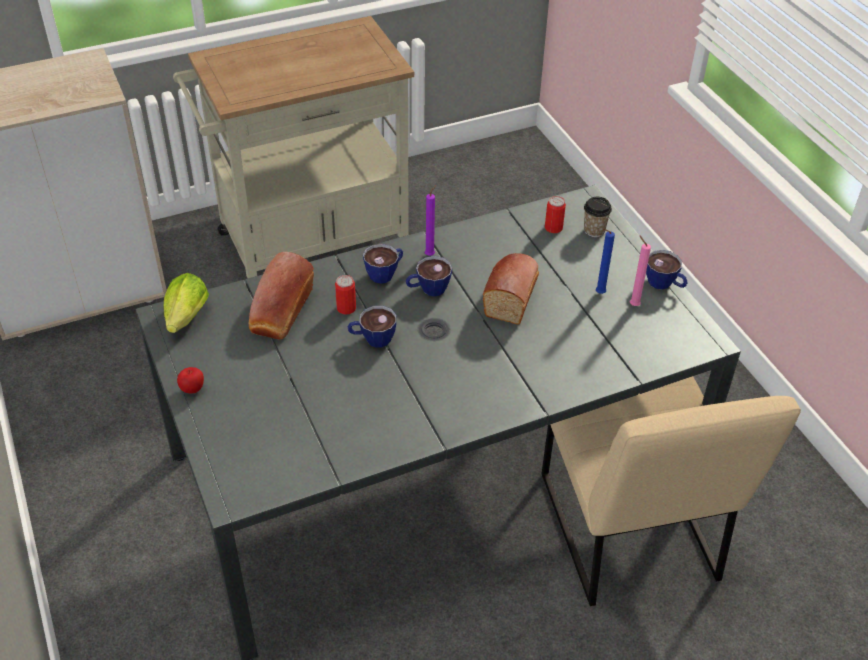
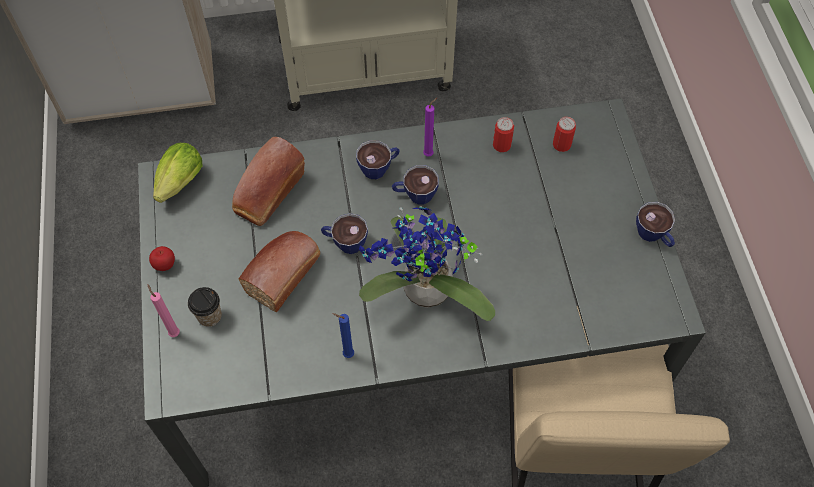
camera: 15 degrees right, 15 degrees up
can [335,275,356,315] -> can moved to [493,117,514,152]
bread [483,253,539,325] -> bread moved to [238,231,320,313]
cup [584,197,612,237] -> cup moved to [188,287,222,327]
blue candle [596,228,615,294] -> blue candle moved to [332,313,354,358]
pink candle [630,235,651,306] -> pink candle moved to [148,285,180,337]
none -> potted plant [359,206,495,321]

